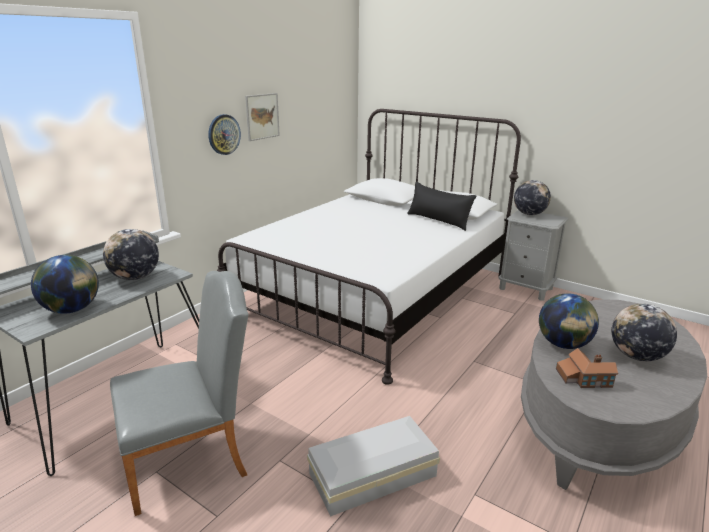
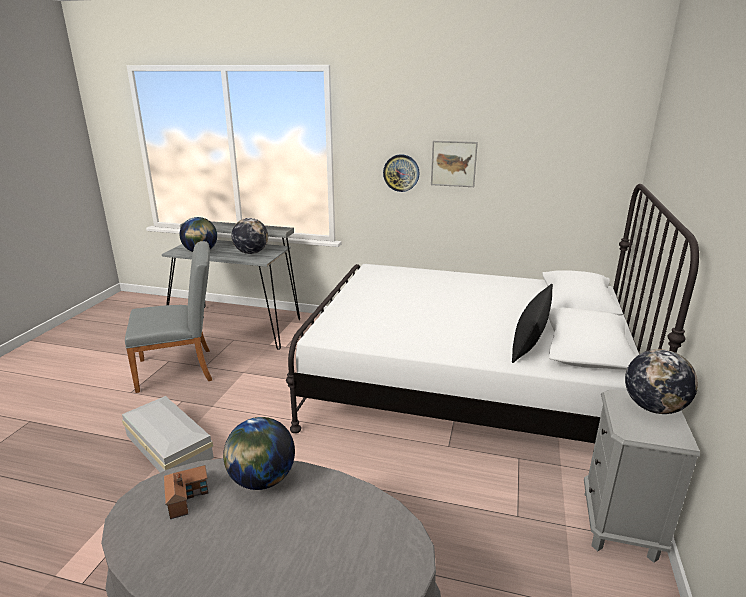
camera: 70 degrees right, 0 degrees up
grey chair [110,271,249,516] -> grey chair turned 60 degrees counterclockwise [125,241,212,393]
globe [612,304,677,361] -> none

